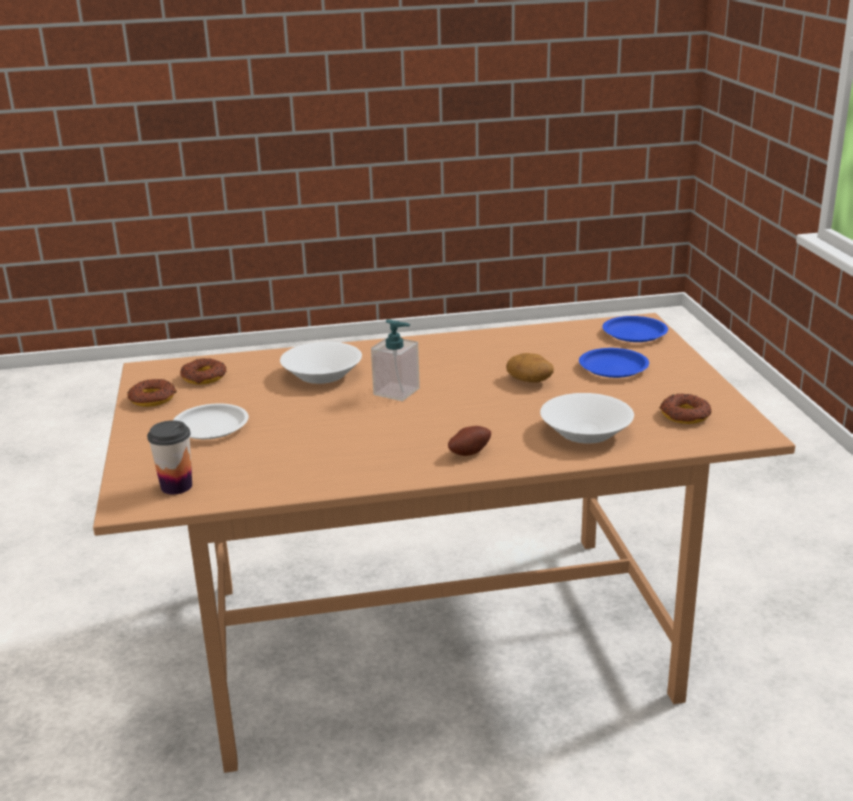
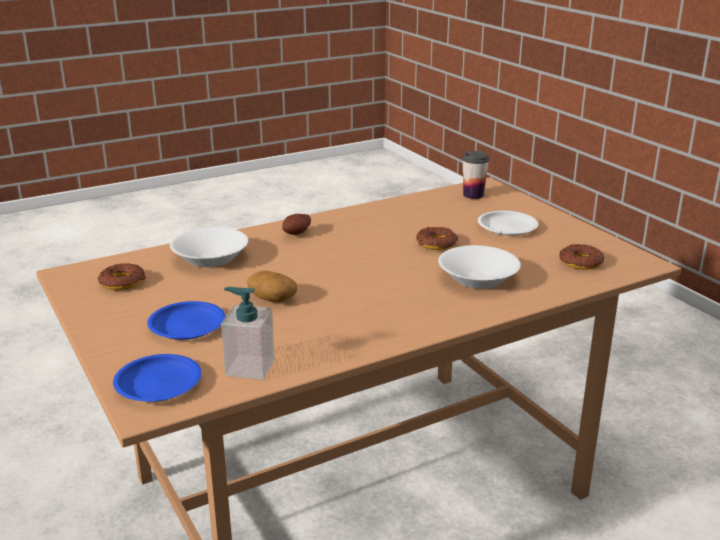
camera: 160 degrees right, 0 degrees up
donut [127,379,176,407] -> donut moved to [416,227,458,250]
soap dispenser [371,319,420,401] -> soap dispenser moved to [221,287,275,380]

